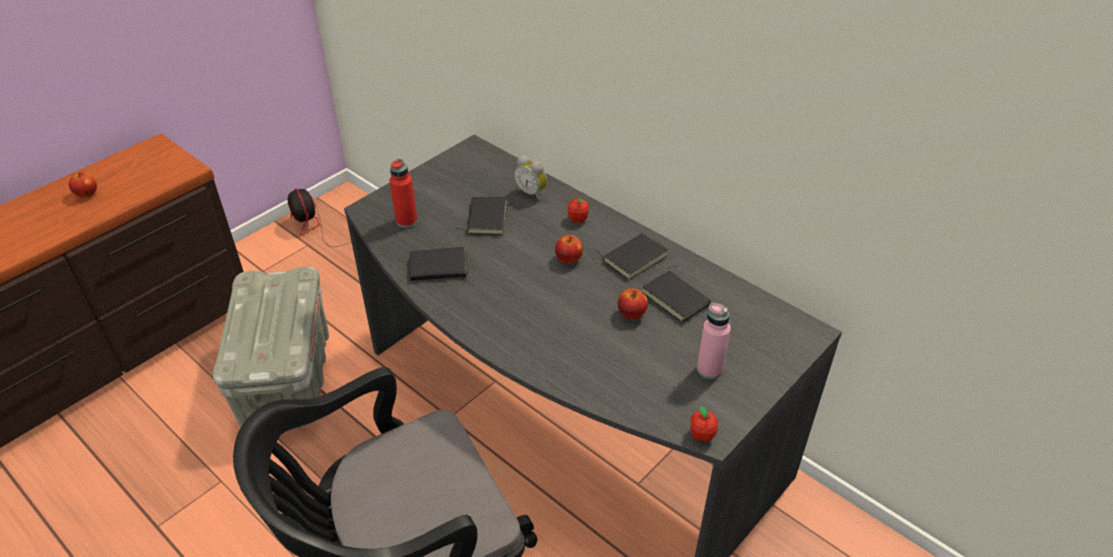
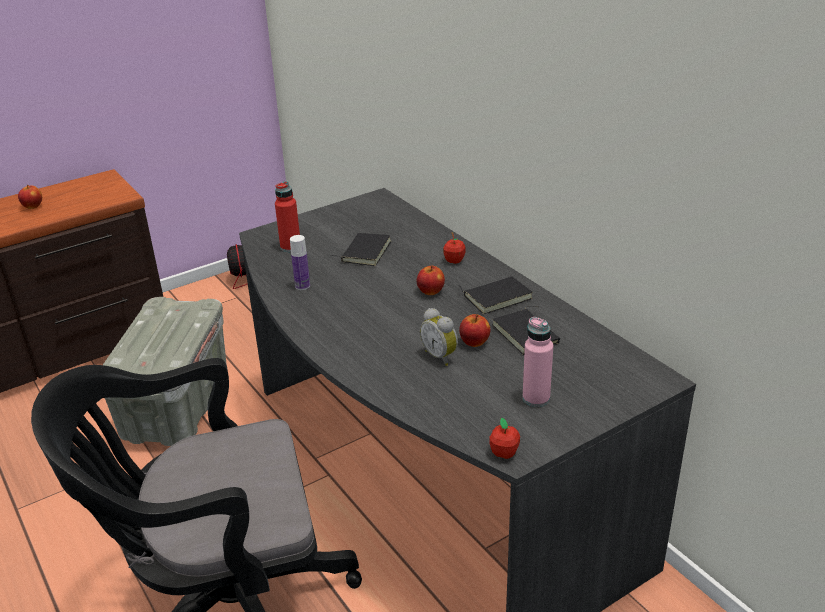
camera: 15 degrees right, 10 degrees down
black book [409,247,468,282] -> bottle [290,235,310,290]
alarm clock [514,155,547,200] -> alarm clock moved to [420,308,458,366]

